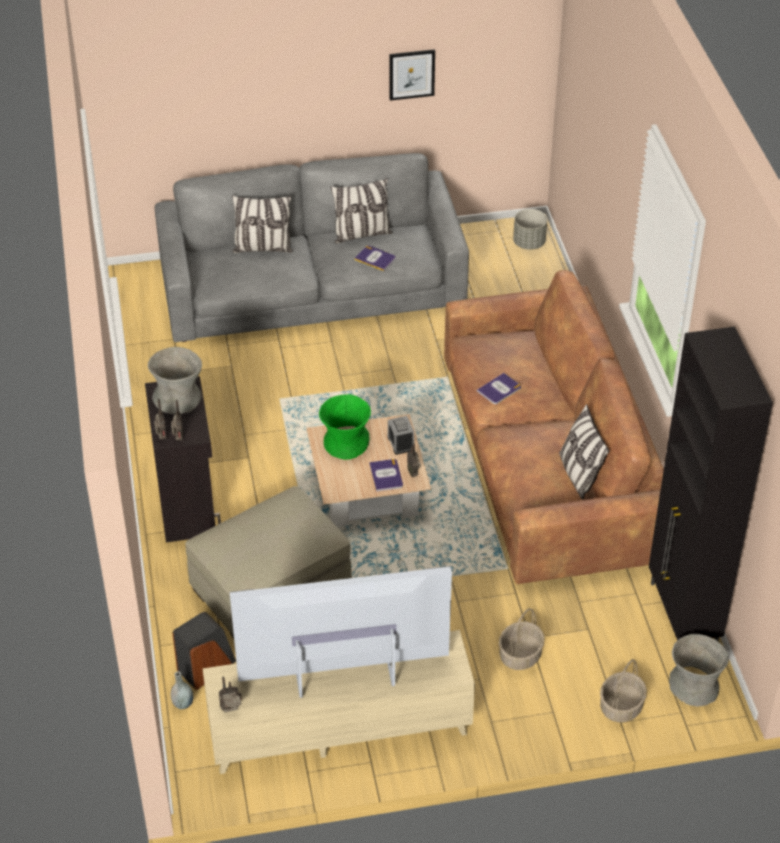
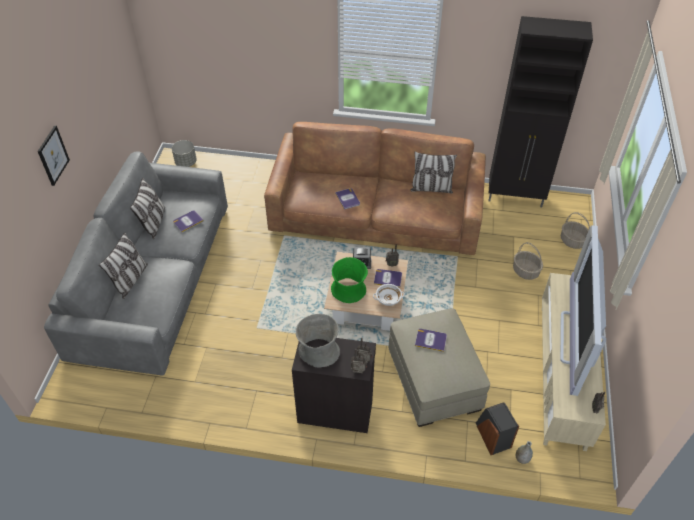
camera: 70 degrees left, 5 degrees up
picture [389,49,435,101] -> picture moved to [38,125,70,186]
grey vase [669,634,729,707] -> none
none -> white bowl [373,284,405,306]
none -> book [415,329,447,352]

